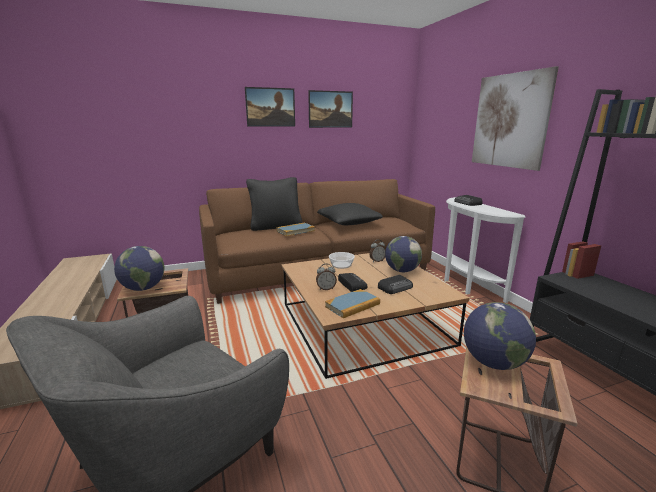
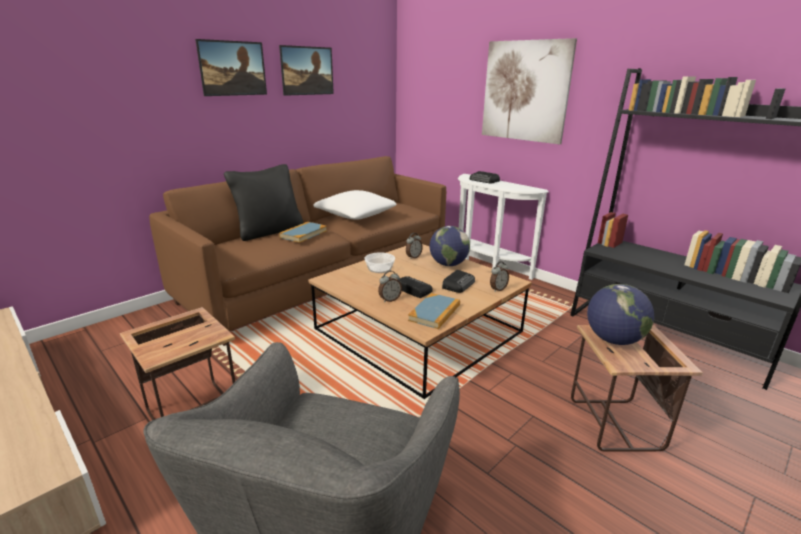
camera: 25 degrees left, 5 degrees up
globe [114,246,164,291] -> none
black pillow [317,203,383,225] -> white pillow [313,190,396,220]
none -> alarm clock [490,261,509,292]

